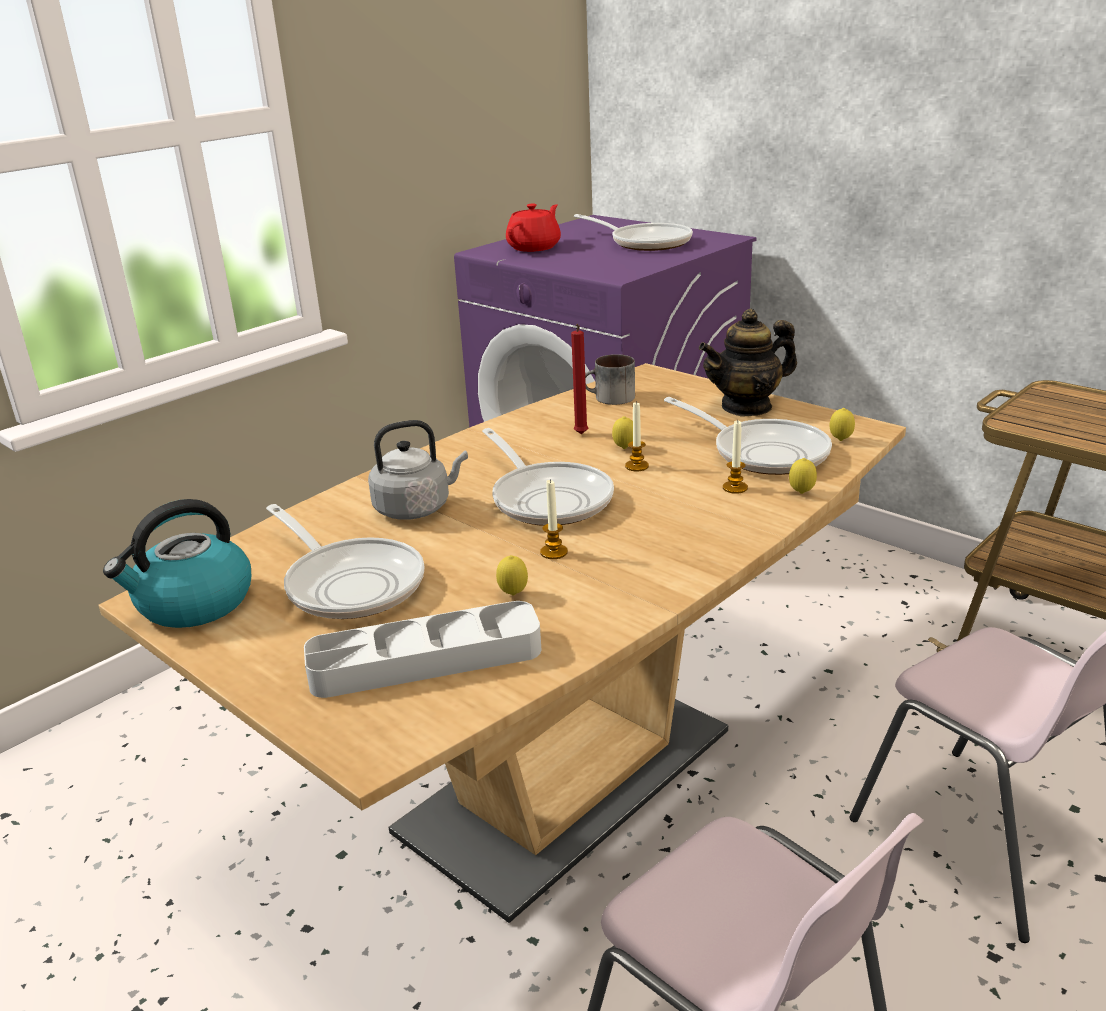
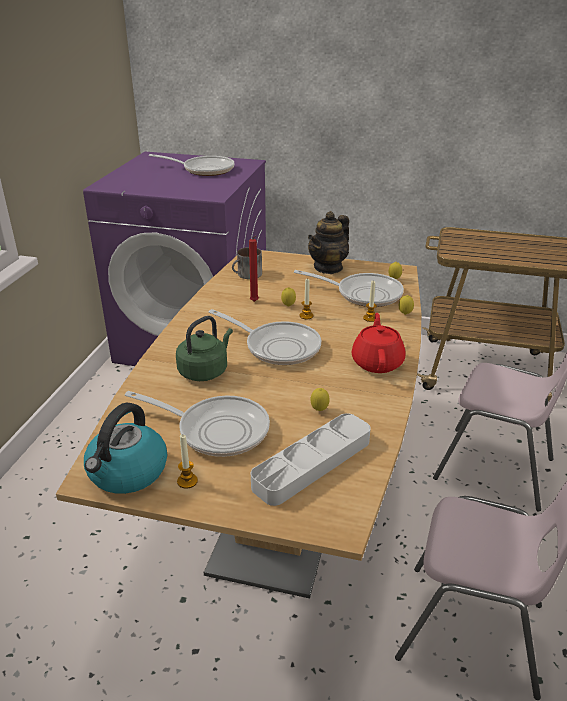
camera: 30 degrees left, 5 degrees up
grey kettle [368,420,468,520] -> green kettle [176,316,233,381]
red teapot [506,203,561,252] -> red teapot moved to [351,313,405,373]
candle [540,479,568,559] -> candle moved to [177,434,198,489]

